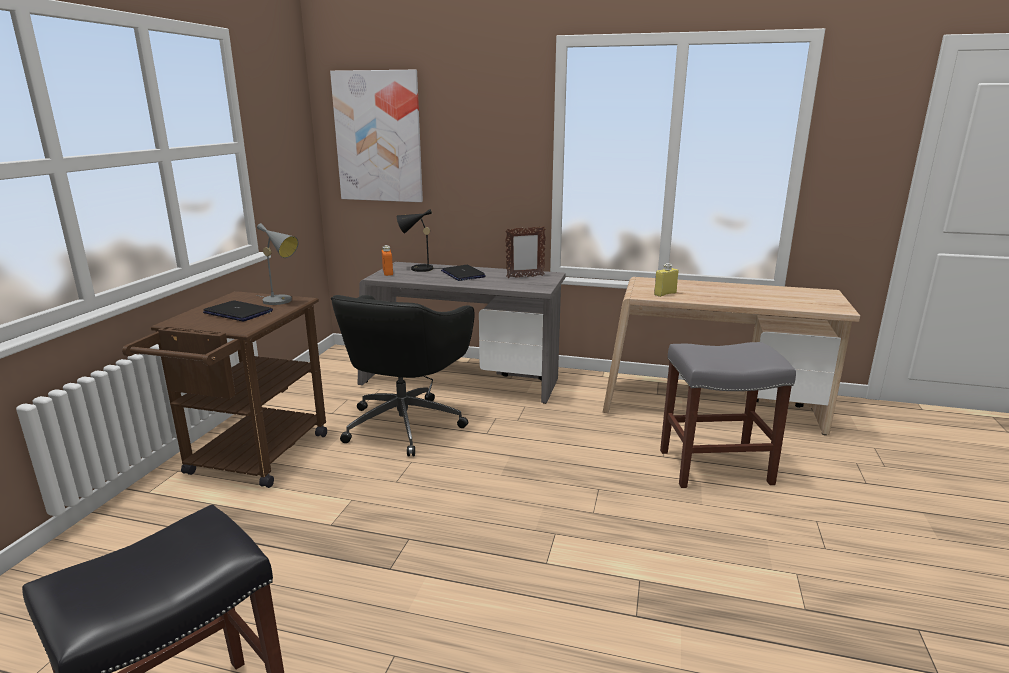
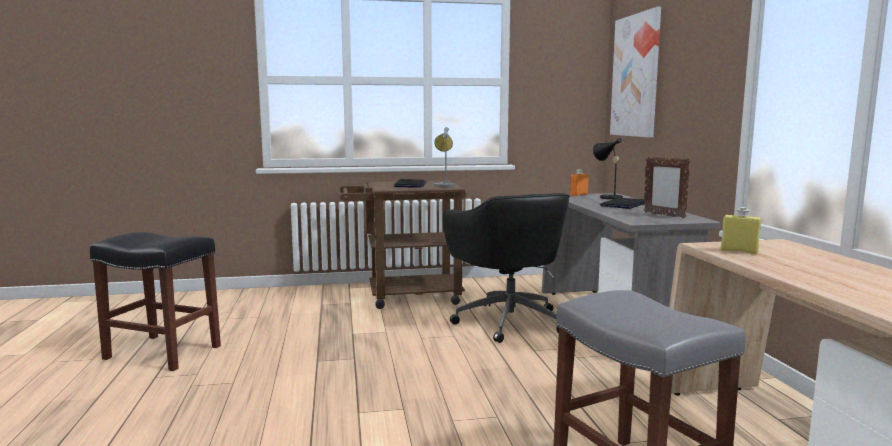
camera: 65 degrees right, 10 degrees down
black office chair [331,295,475,456] -> black office chair turned 105 degrees counterclockwise [443,193,570,343]

